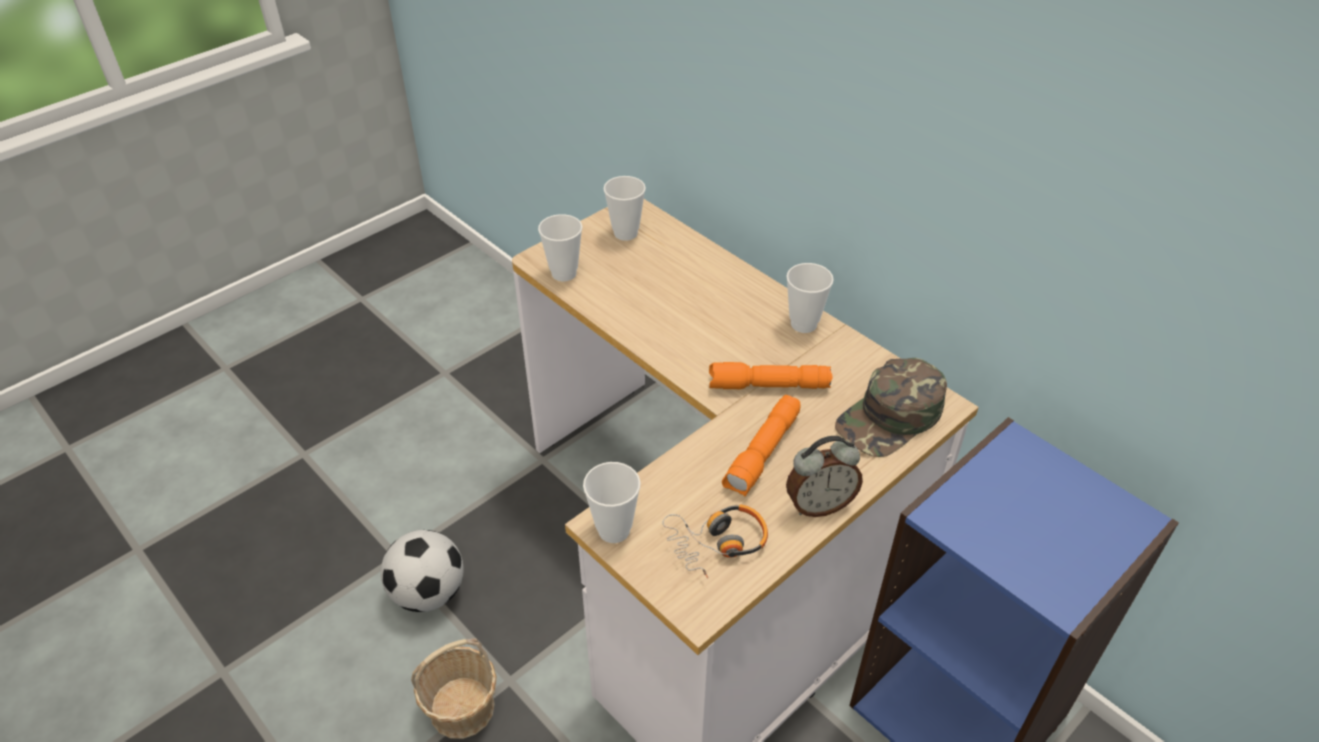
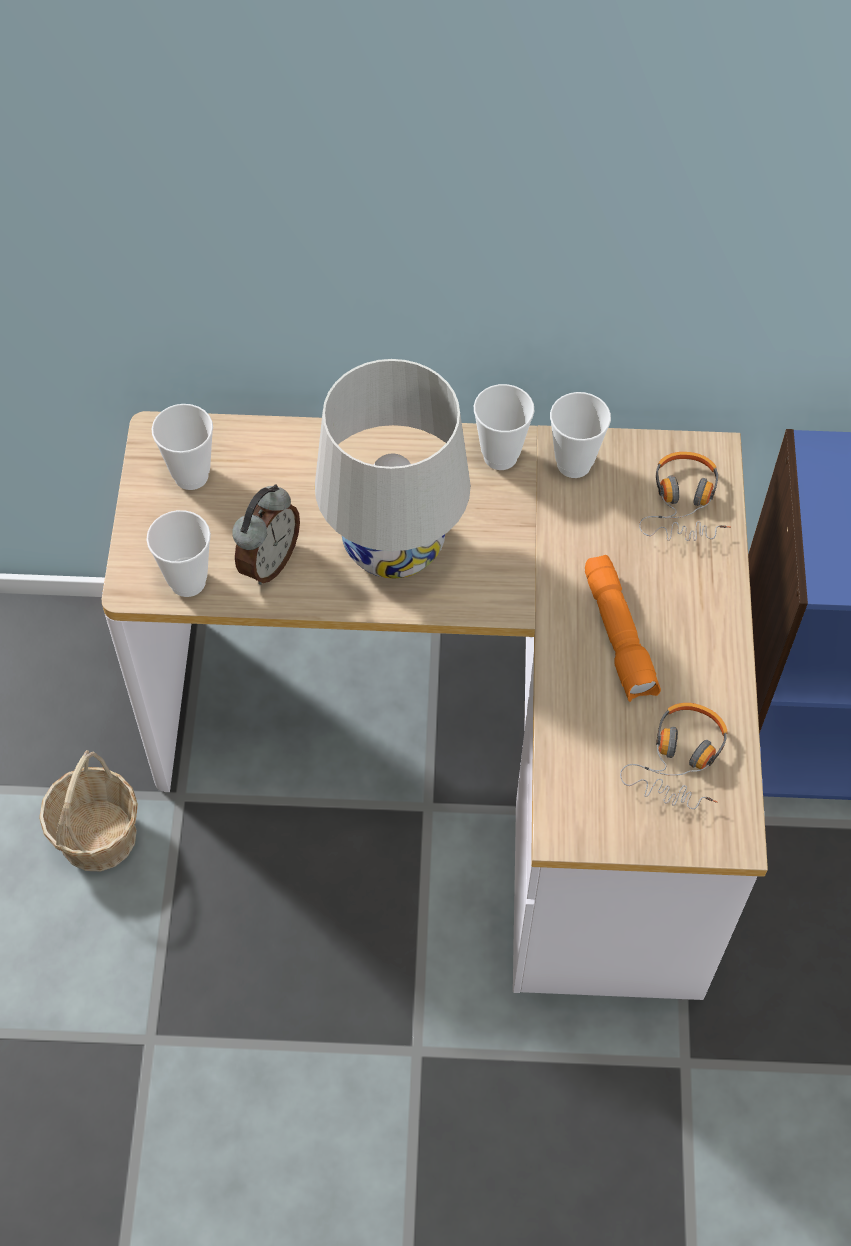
camera: 45 degrees left, 15 degrees up
football [381,530,464,612] -> none
basket [411,638,497,739] -> basket moved to [39,750,138,872]
cup [583,462,641,543] -> cup moved to [550,392,611,478]
orange flashlight [709,362,833,389] -> none
alarm clock [786,436,863,517] -> alarm clock moved to [232,484,300,585]
green cap [835,358,947,457] -> headphones [639,452,731,541]
none -> white table lamp [315,359,471,579]

